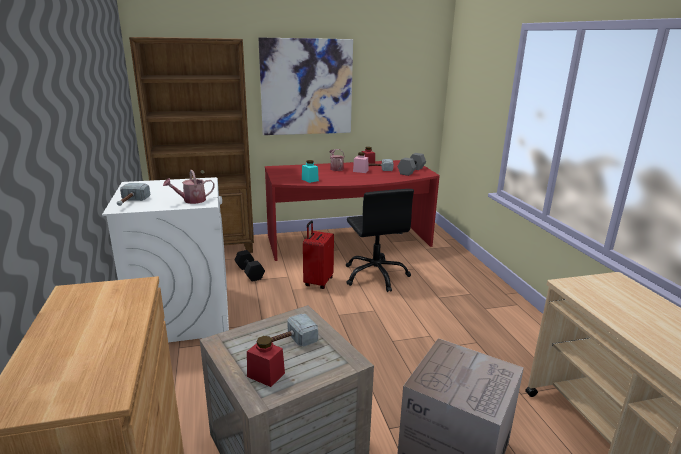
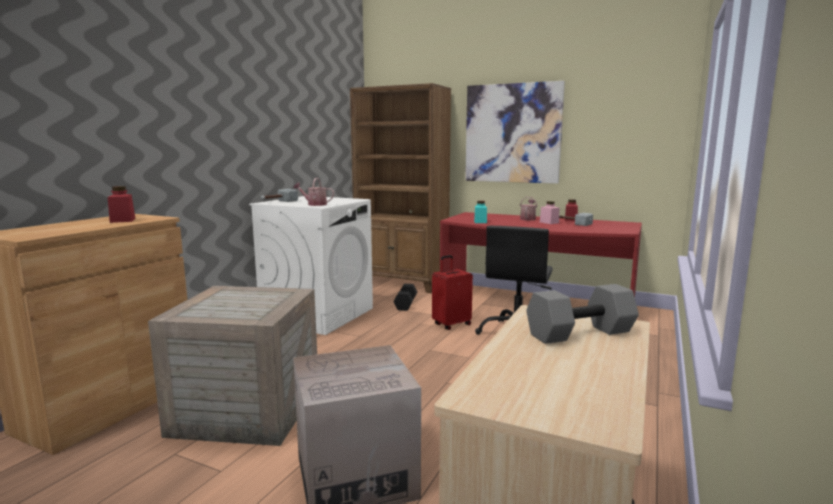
camera: 40 degrees right, 10 degrees down
red jar [247,336,285,387] -> red jar moved to [108,186,135,223]
hammer [255,314,318,346] -> none
grey dumbbell [397,153,426,176] -> grey dumbbell moved to [526,284,639,344]

